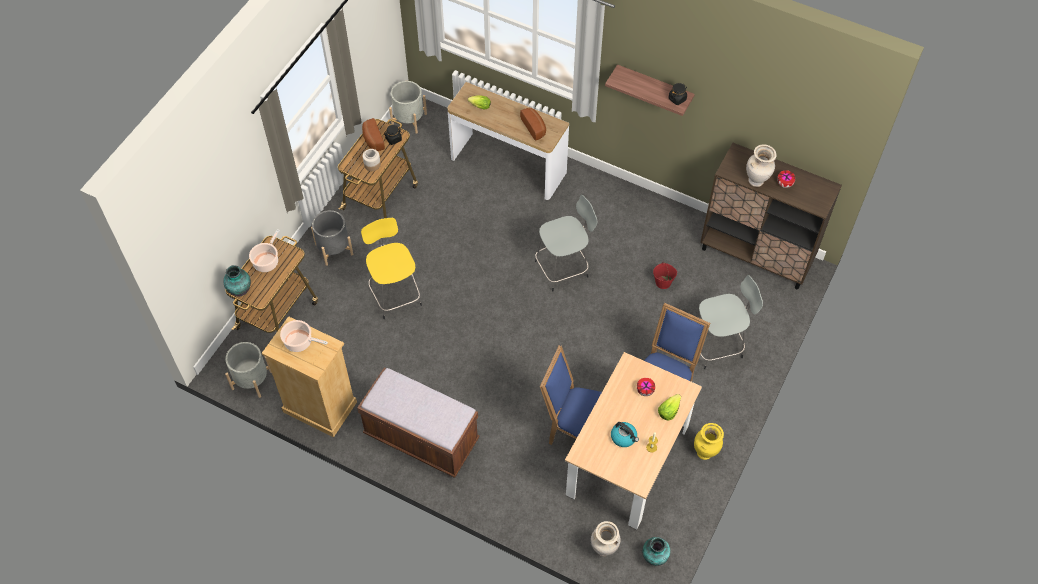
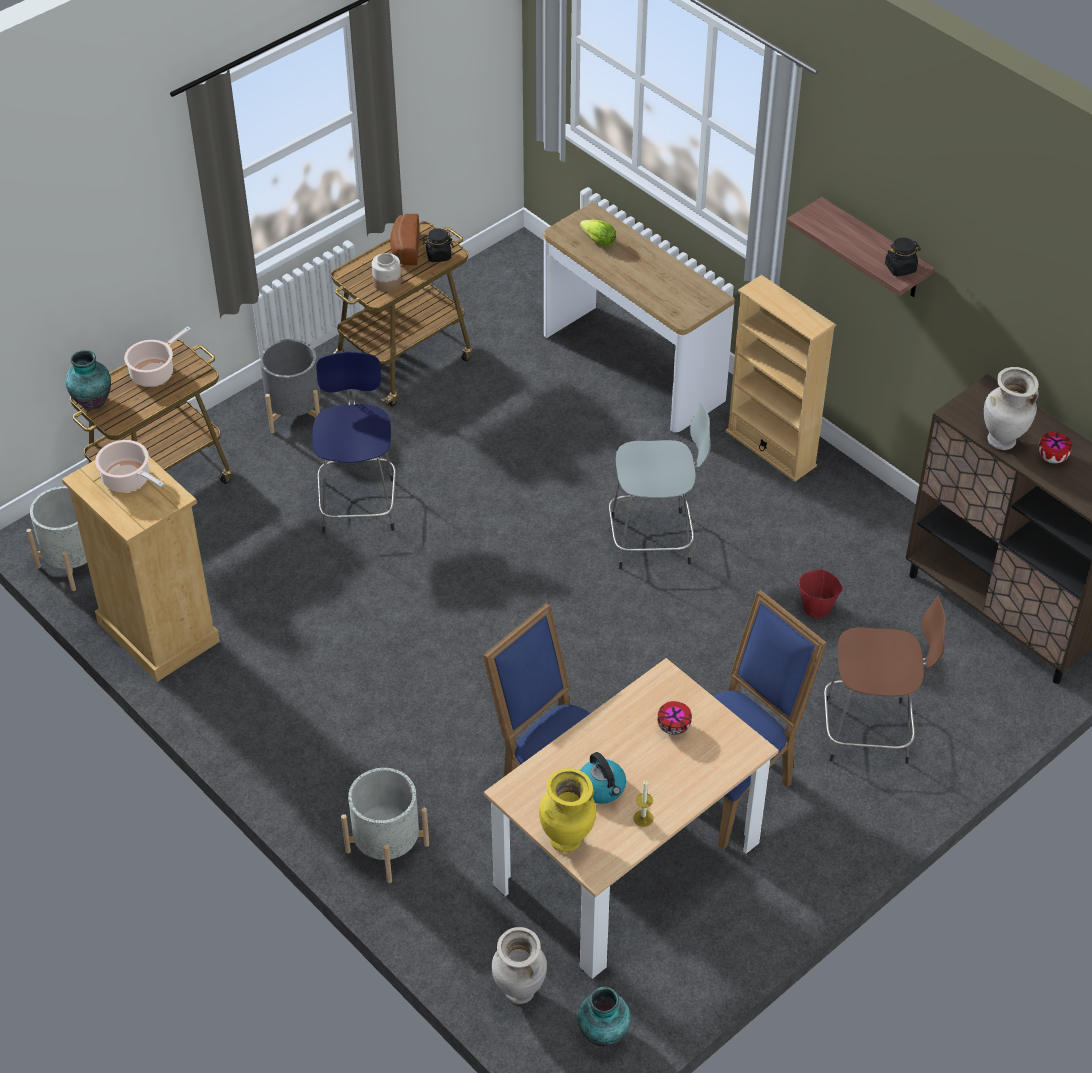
camera: 20 degrees right, 10 degrees down
brown bench [357,368,480,478] -> none
yellow stool [361,218,422,319] -> blue stool [312,352,396,534]
grey planter [389,81,427,134] -> grey planter moved to [341,768,429,883]
bread [520,108,546,141] -> none
lettuce [658,394,681,421] -> none
yellow vase [694,423,724,460] -> yellow vase moved to [539,768,596,853]
grey stool [698,275,763,369] -> brown stool [824,596,946,764]
none -> beige bookcase [726,275,836,482]

